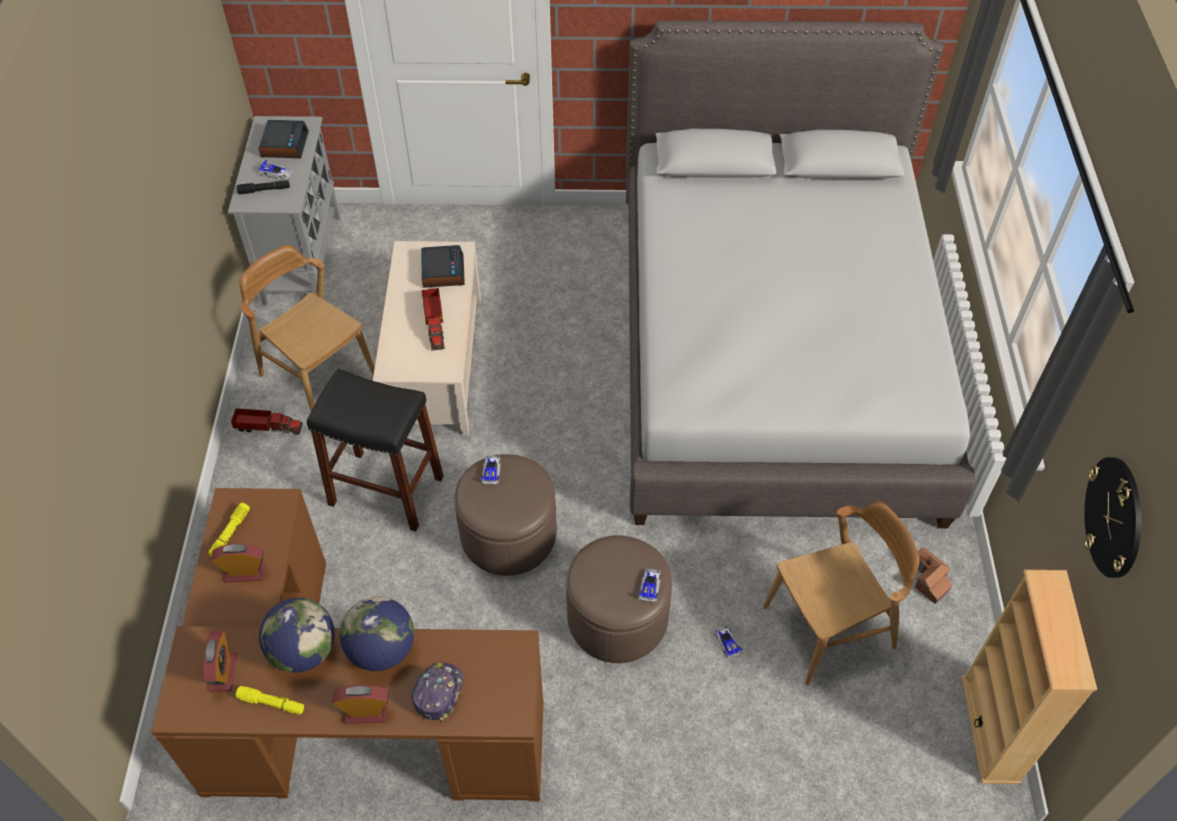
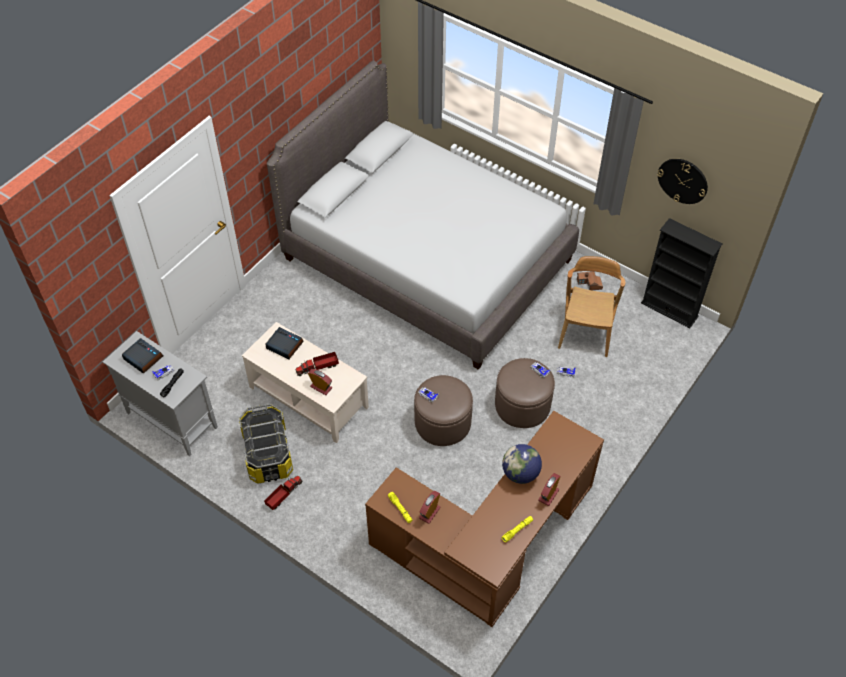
camera: 55 degrees left, 0 degrees up
alarm clock [203,631,237,692] -> alarm clock moved to [308,369,332,395]
brown chair [239,245,375,411] -> storage box [239,404,293,484]
globe [259,598,335,673] -> none
black stool [307,369,444,532] -> none
cap [411,662,464,723] -> none
toy truck [422,288,445,351] -> toy truck turned 135 degrees clockwise [295,352,339,376]
beige bookcase [962,570,1097,784] -> black bookcase [641,218,722,328]

